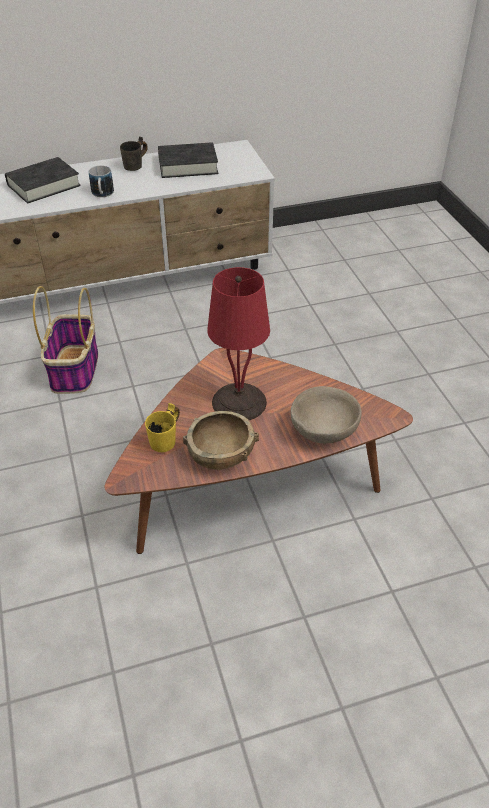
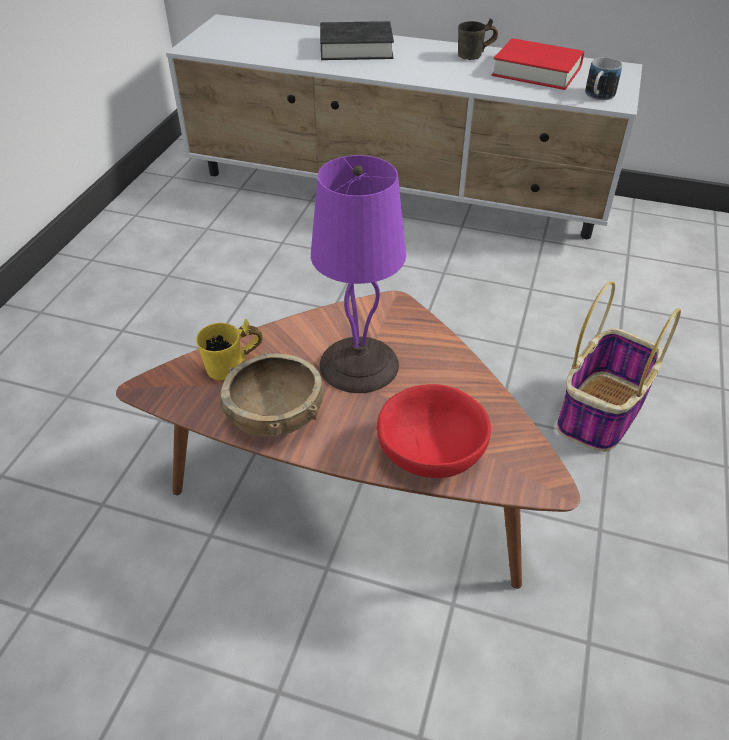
camera: 35 degrees right, 0 degrees up
basket [33,286,98,394] -> basket moved to [556,281,681,452]
mug [89,166,114,197] -> mug moved to [585,57,622,100]
black book [158,142,218,178] -> red book [492,38,584,90]
red table lamp [207,267,270,420] -> purple table lamp [311,155,406,393]
beige bowl [291,386,362,443] -> red bowl [376,384,491,478]

